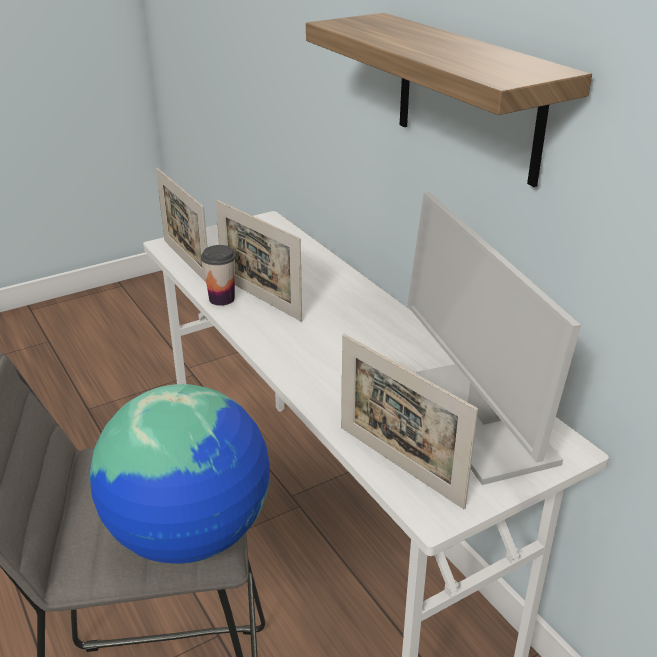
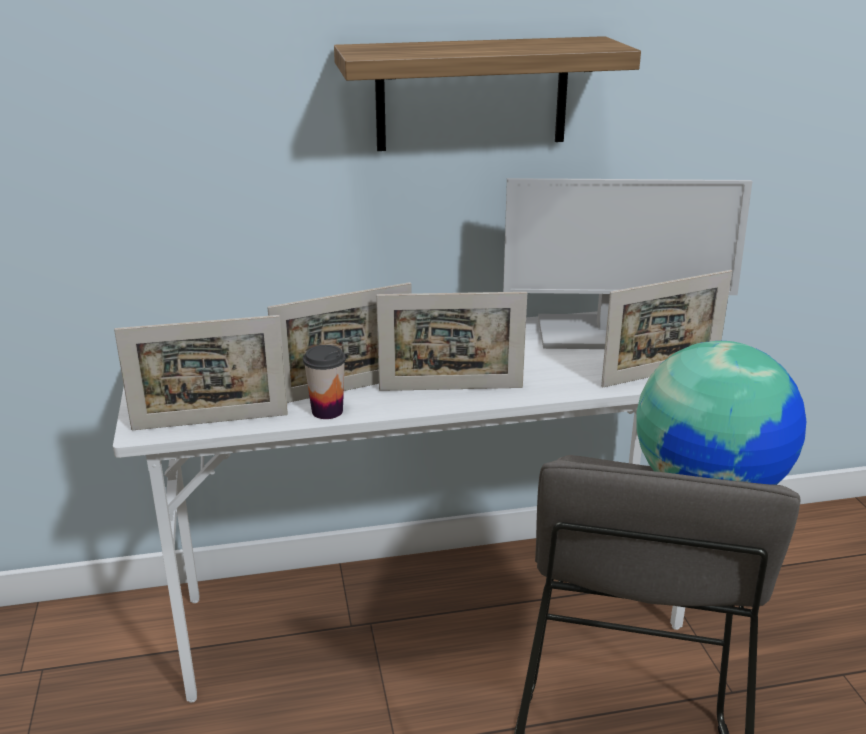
camera: 70 degrees left, 5 degrees down
none -> picture frame [376,292,527,391]

